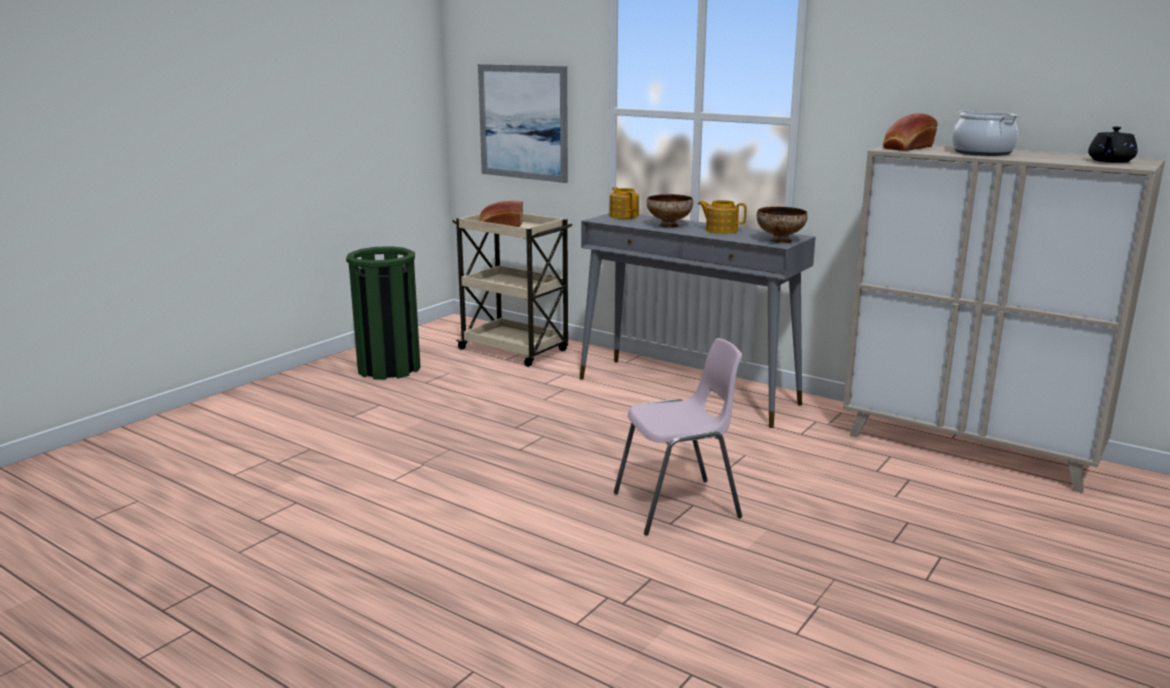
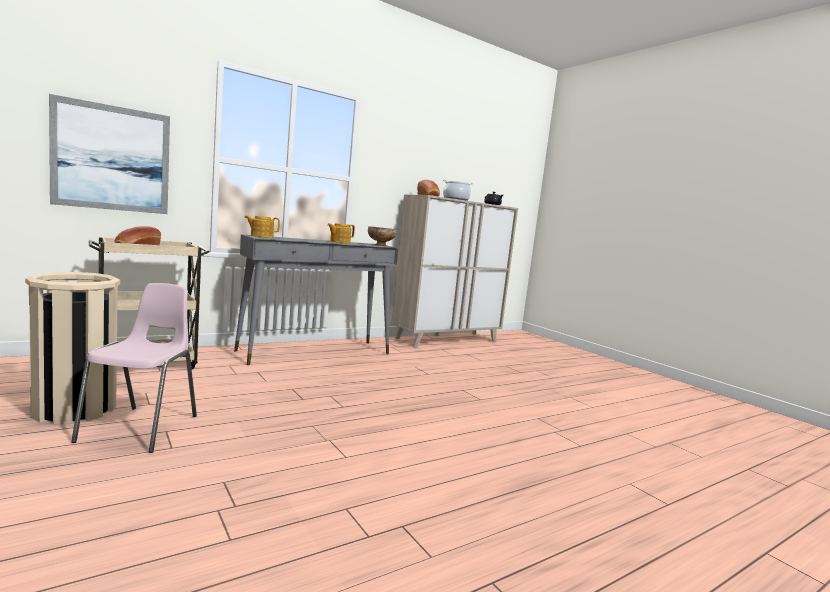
camera: 70 degrees left, 10 degrees down
green trash can [346,246,421,380] -> beige trash can [25,272,120,424]
pink chair [614,338,742,536] -> pink chair moved to [71,283,197,453]
bowl [647,194,693,228] -> none

